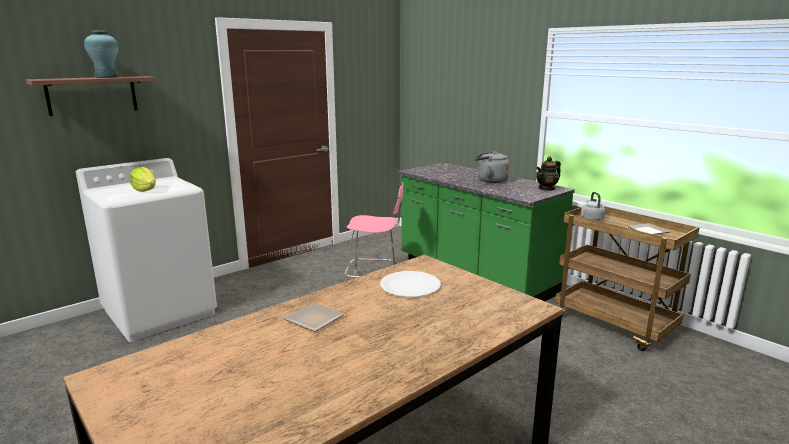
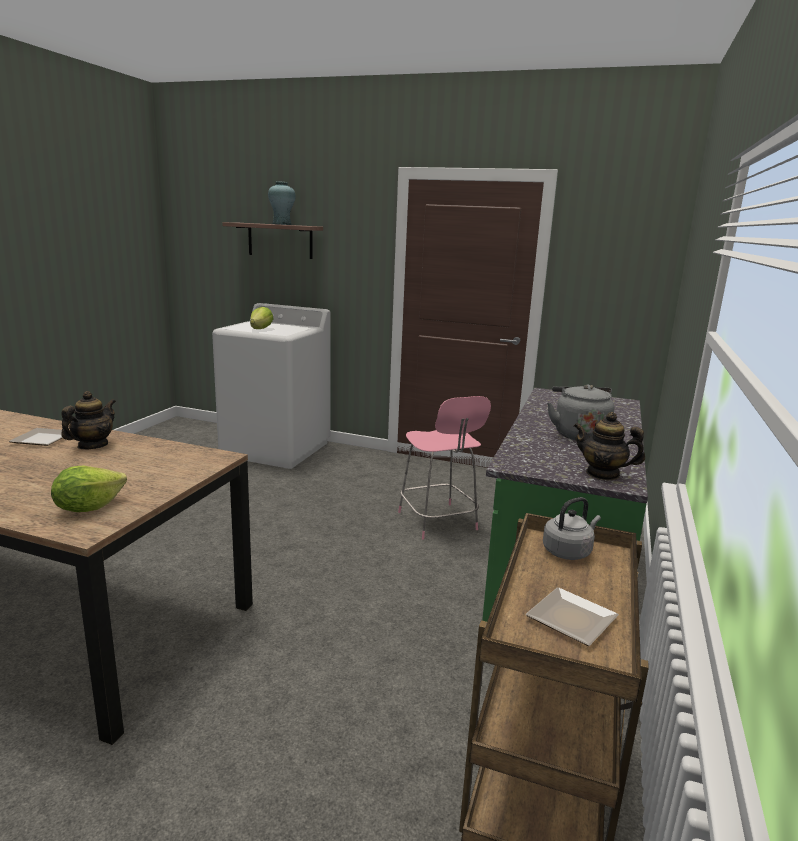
camera: 60 degrees right, 0 degrees up
white plate [380,271,441,297] -> none
none -> lettuce [51,465,127,512]
none -> teapot [61,391,116,449]

